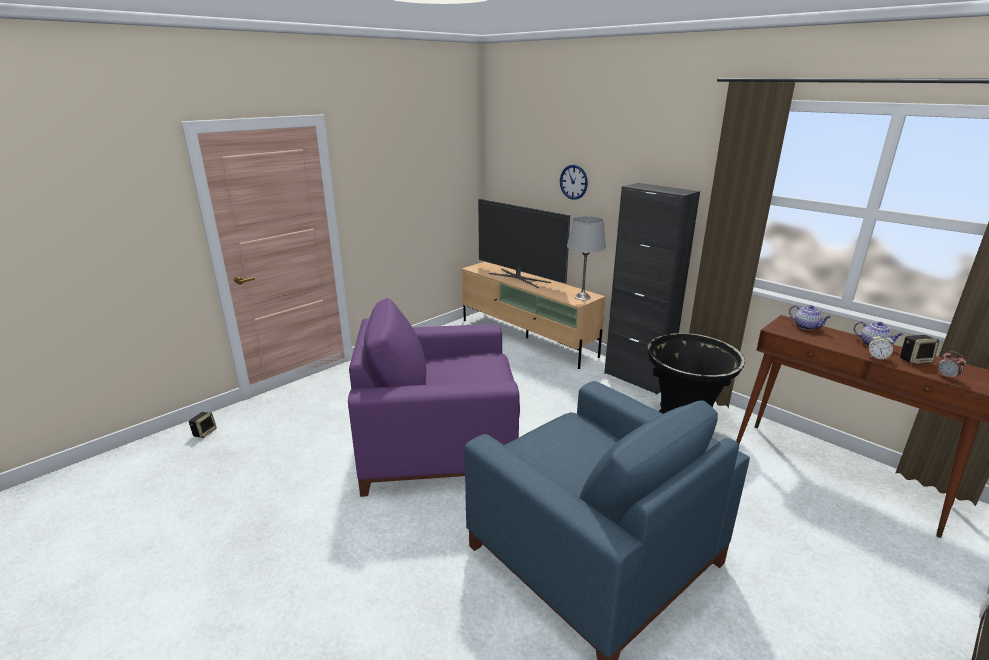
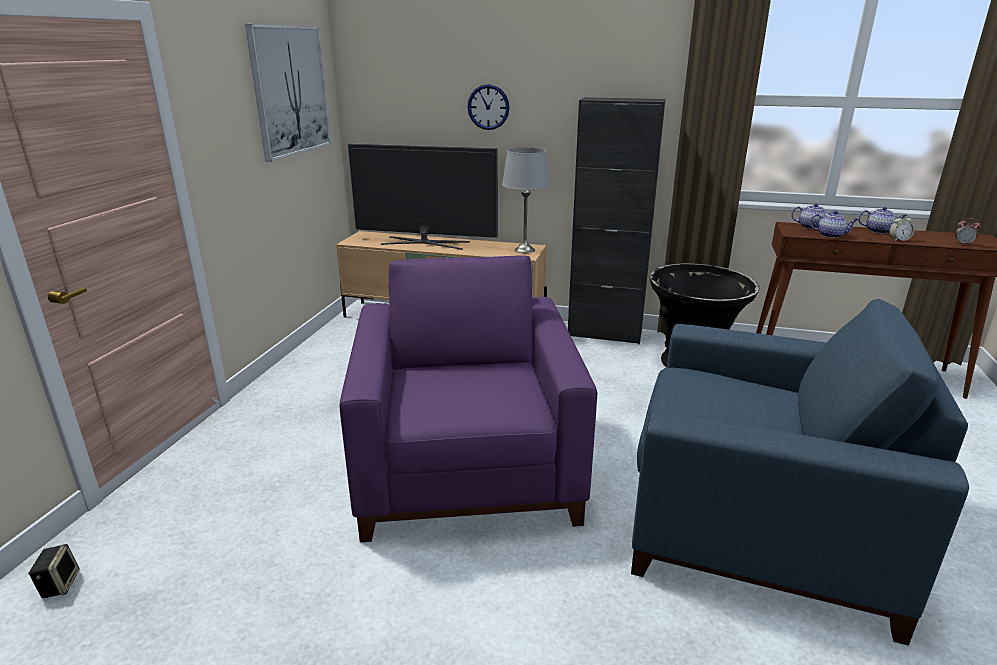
camera: 30 degrees left, 0 degrees up
purple armchair [348,298,520,497] -> purple armchair turned 120 degrees clockwise [339,255,597,543]
speaker [900,335,939,364] -> none
none -> picture [245,24,331,162]
none -> teapot [810,211,858,238]

